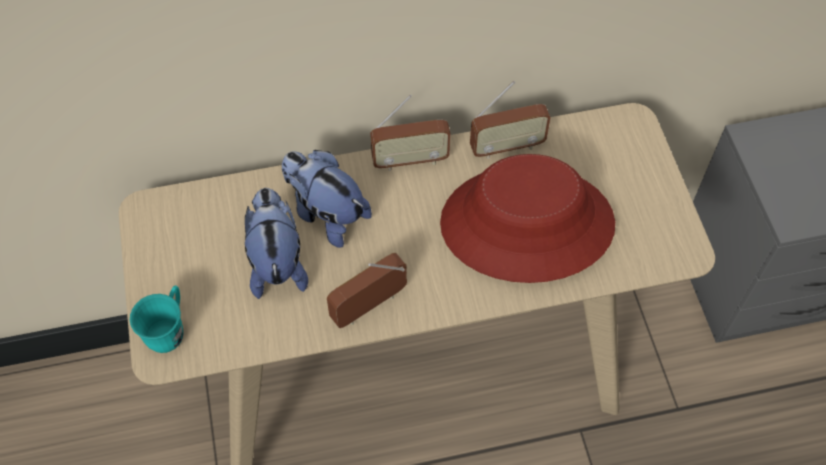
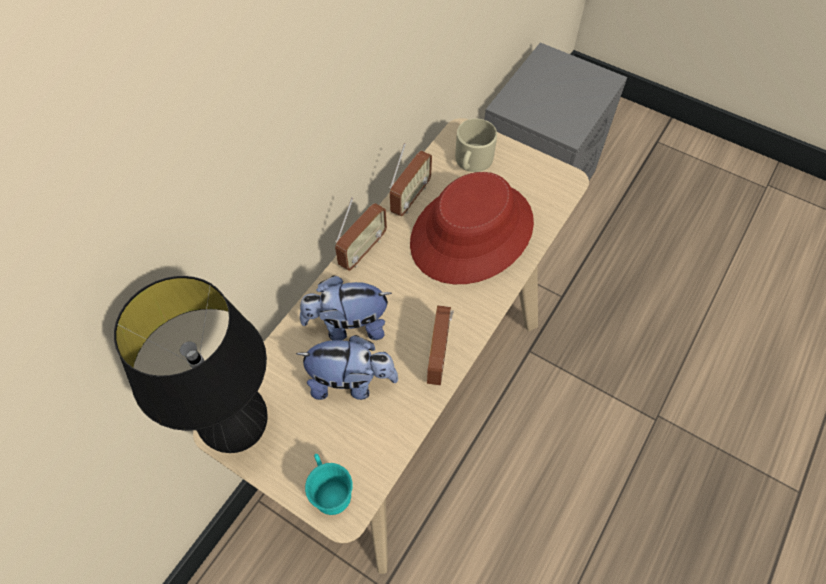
camera: 45 degrees left, 0 degrees up
plush toy [245,188,308,299] -> plush toy turned 150 degrees clockwise [296,335,398,400]
none -> black table lamp [114,276,268,453]
none -> beige mug [455,119,497,172]

